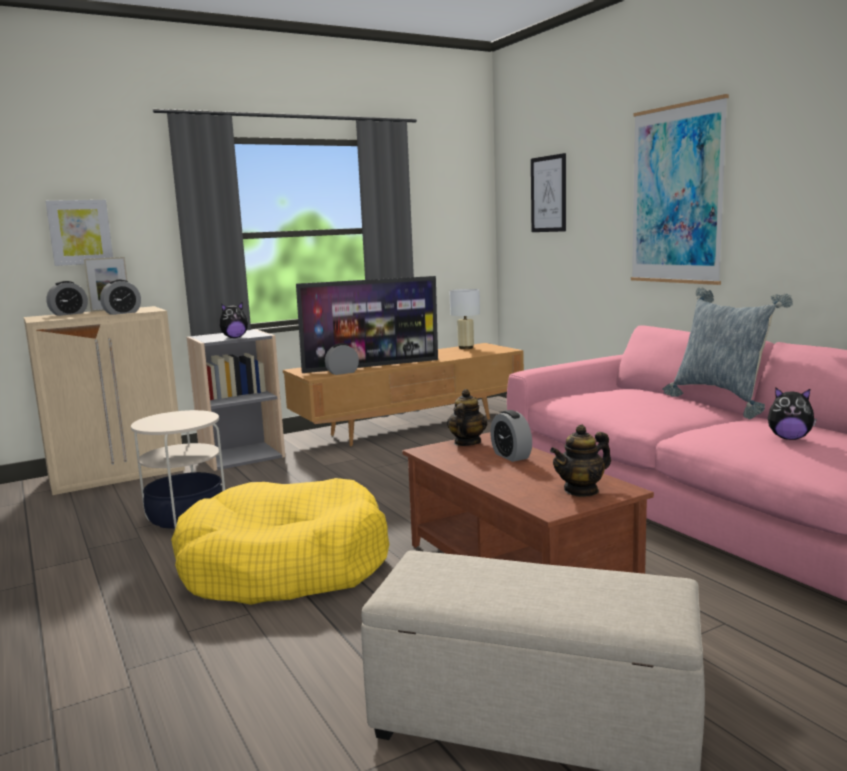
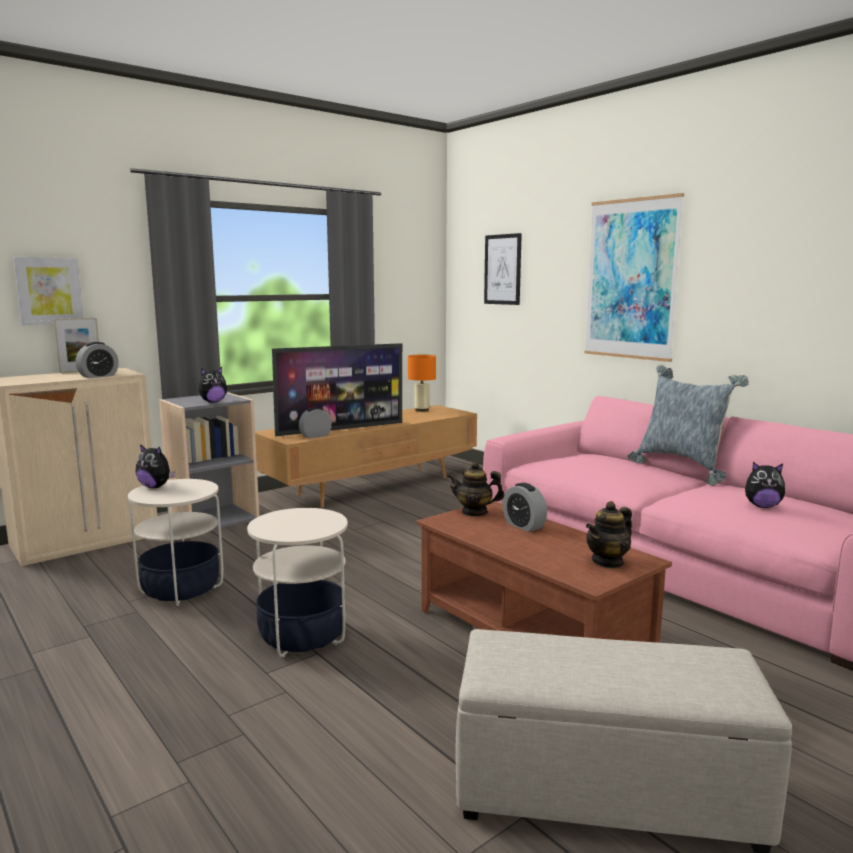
camera: 10 degrees left, 0 degrees up
alarm clock [46,281,88,316] -> none
yellow dog bed [171,478,389,605] -> beige side table [247,508,348,657]
teapot [447,389,487,446] -> teapot turned 90 degrees counterclockwise [447,462,504,516]
white table lamp [450,289,480,349] -> orange table lamp [408,355,436,412]
none -> plush toy [136,444,176,488]

